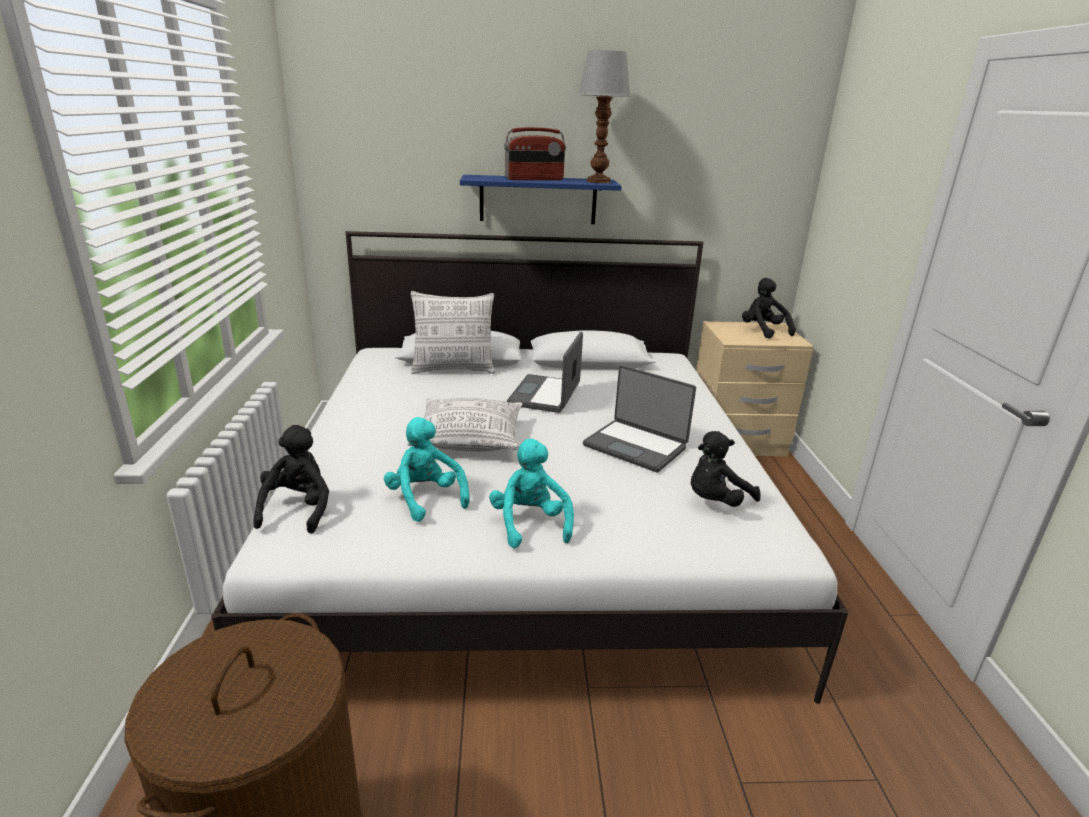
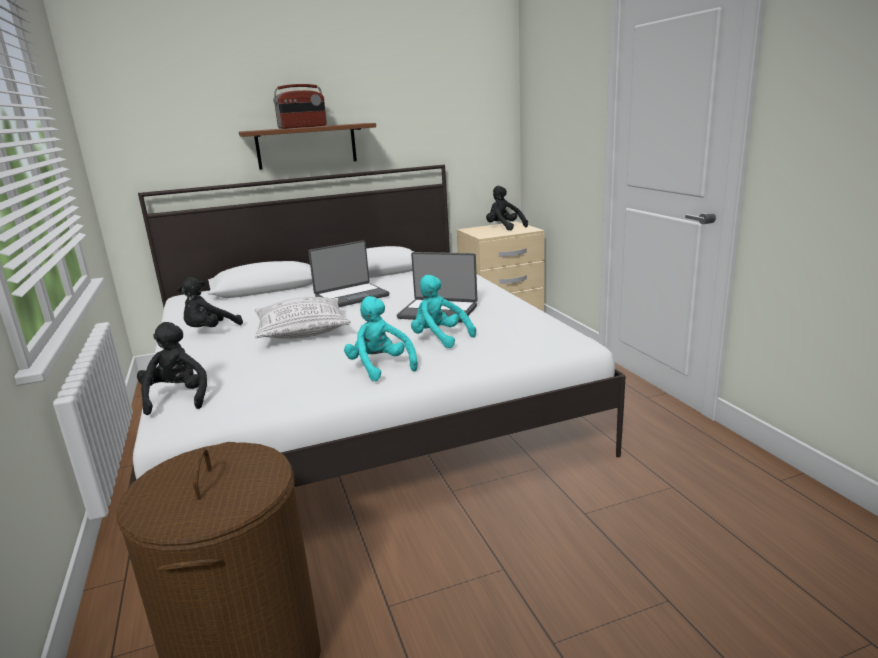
camera: 15 degrees left, 5 degrees down
turquoise plush toy [384,417,470,522] -> turquoise plush toy moved to [411,275,476,348]
pillow [411,291,495,374] -> none
blue shelf [460,175,622,224] -> brown shelf [239,123,376,170]
laptop [507,332,583,413] -> laptop turned 120 degrees counterclockwise [308,240,389,307]
table lamp [578,50,631,183] -> none
black plush toy [691,431,761,507] -> black plush toy moved to [177,277,243,327]

